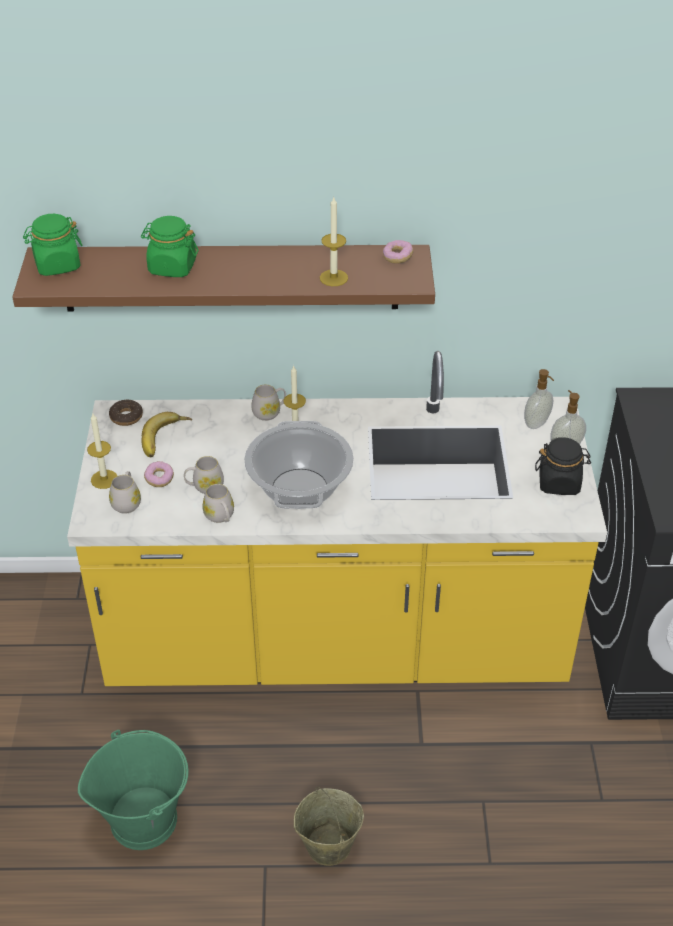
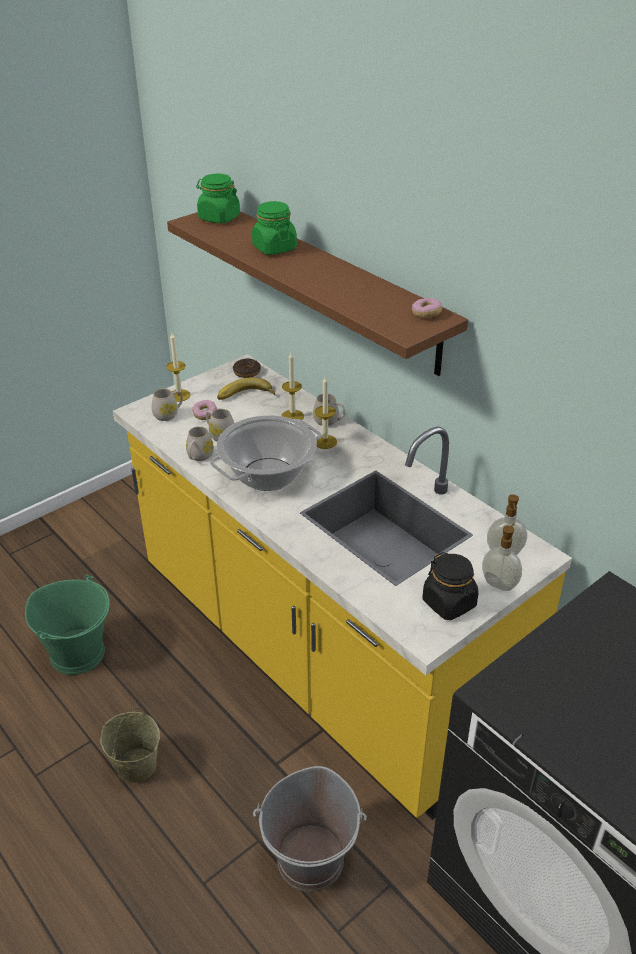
camera: 50 degrees right, 5 degrees down
candle [320,197,348,286] -> candle moved to [282,352,304,420]
none -> grey bucket [253,766,367,892]

